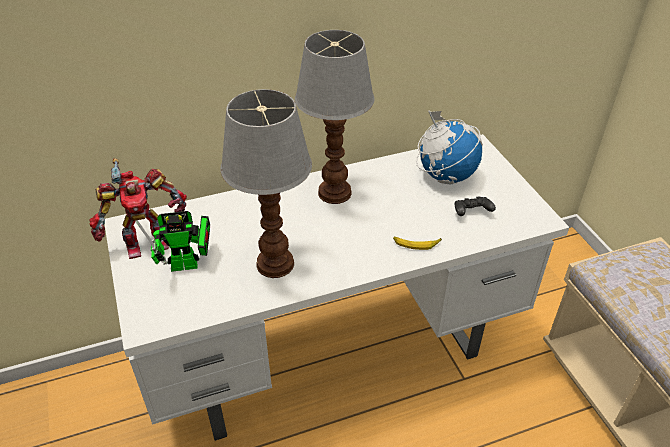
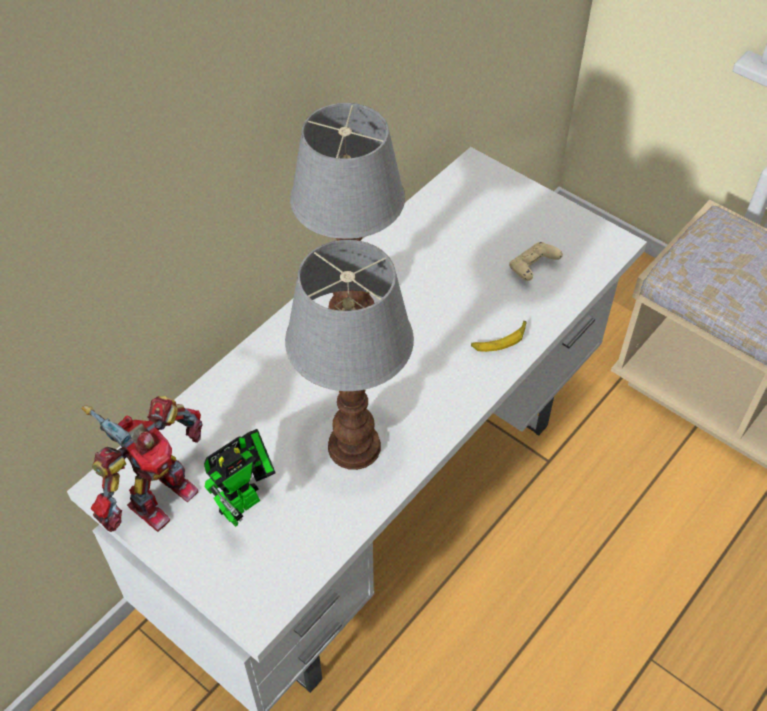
camera: 30 degrees left, 10 degrees up
globe [416,110,483,184] -> none
black game controller [454,196,496,216] -> beige game controller [509,242,563,281]

